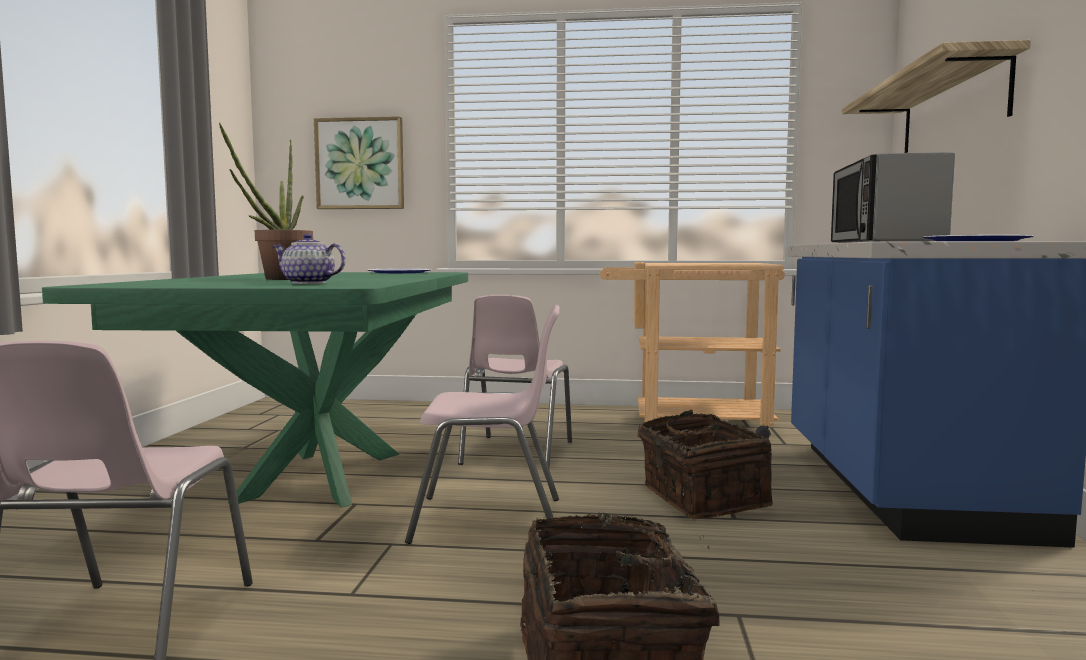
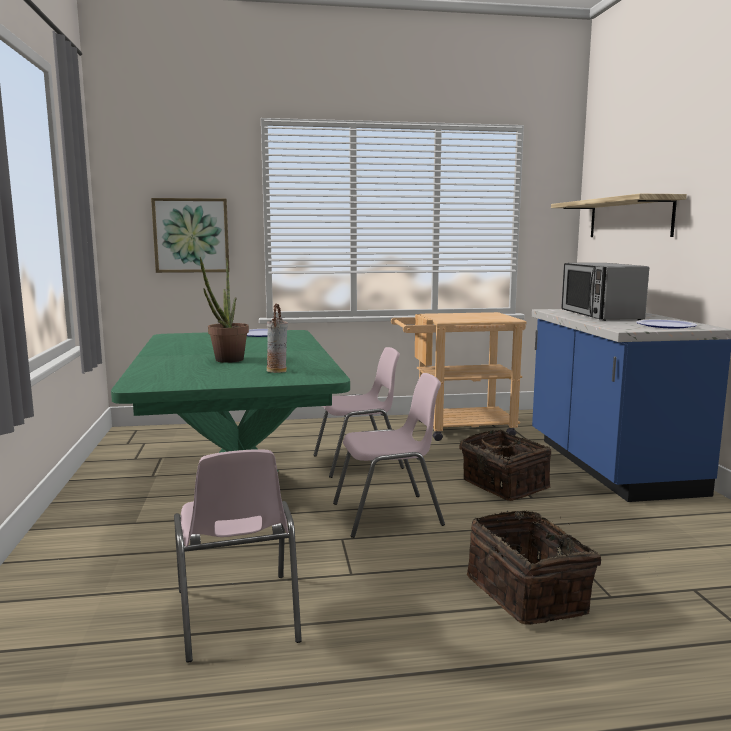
camera: 15 degrees left, 5 degrees up
teapot [272,234,346,284] -> vase [267,304,288,373]
pink chair [458,295,572,468] -> pink chair turned 105 degrees counterclockwise [313,347,404,478]

